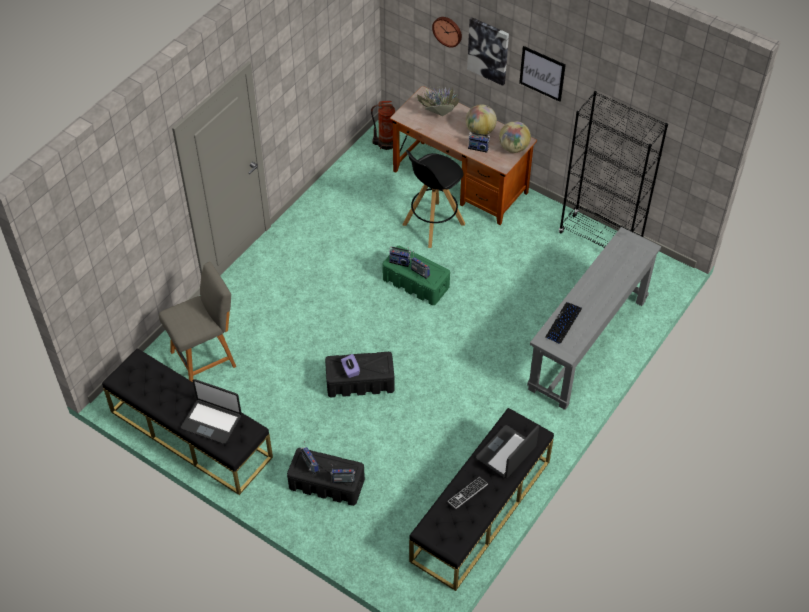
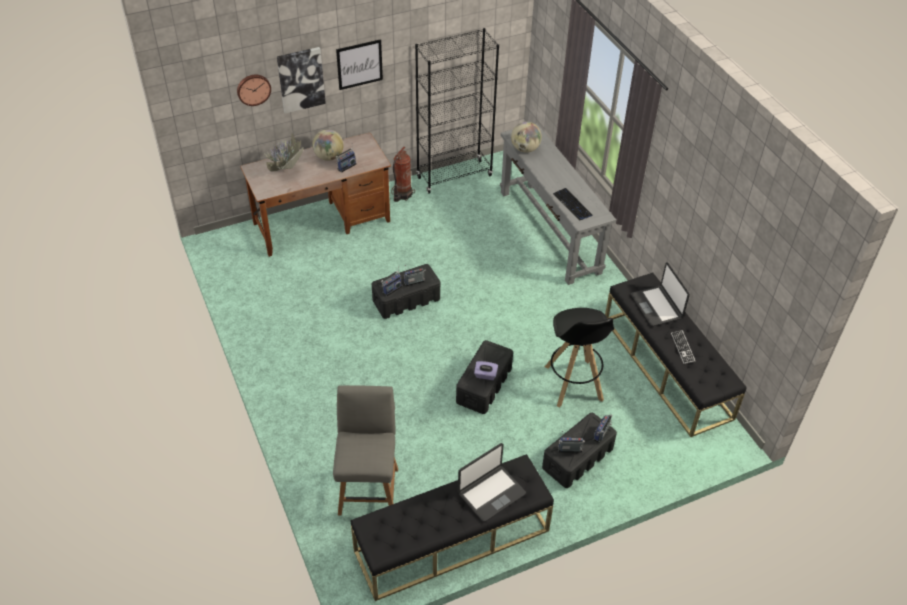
camera: 60 degrees left, 5 degrees down
fire extinguisher [371,101,395,150] -> fire extinguisher moved to [391,146,415,202]
green storage box [382,246,450,305] -> black storage box [372,264,440,319]
black stool [402,150,465,248] -> black stool moved to [545,308,614,408]
globe [499,121,531,153] -> globe moved to [511,122,542,153]

